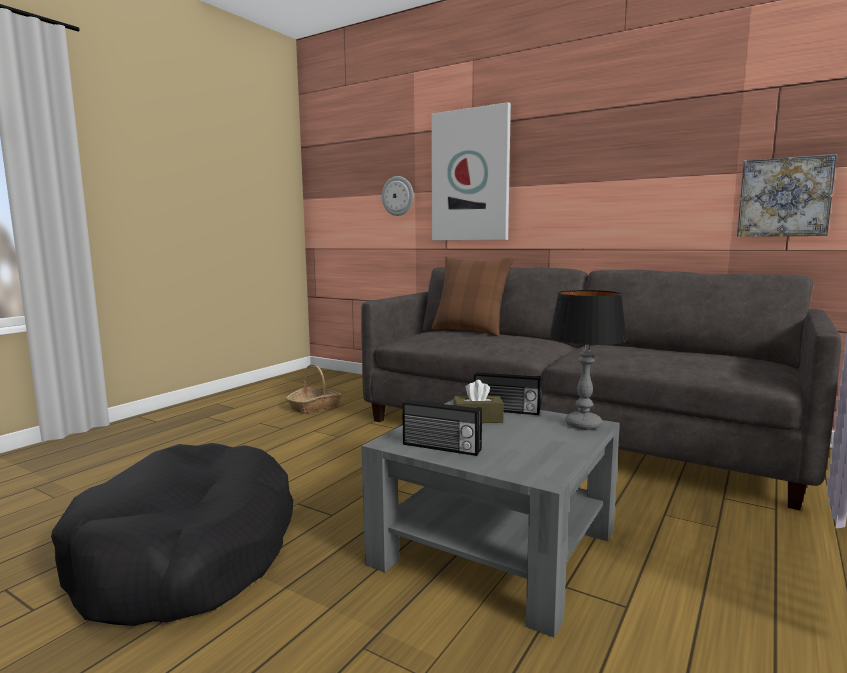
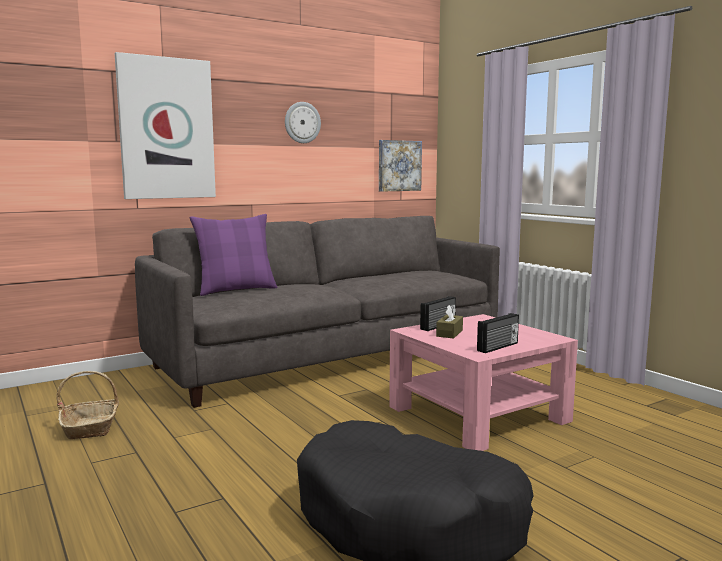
camera: 65 degrees left, 0 degrees up
grey coffee table [361,399,620,638] -> pink coffee table [389,314,578,451]
wall clock [382,176,414,216] -> wall clock moved to [285,102,321,143]
brown pillow [431,256,514,336] -> purple pillow [189,214,278,296]
table lamp [549,290,627,430] -> none

